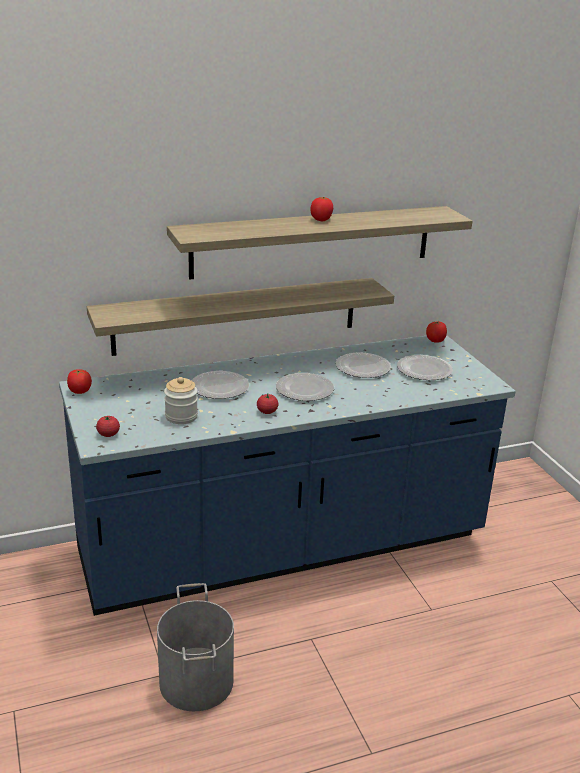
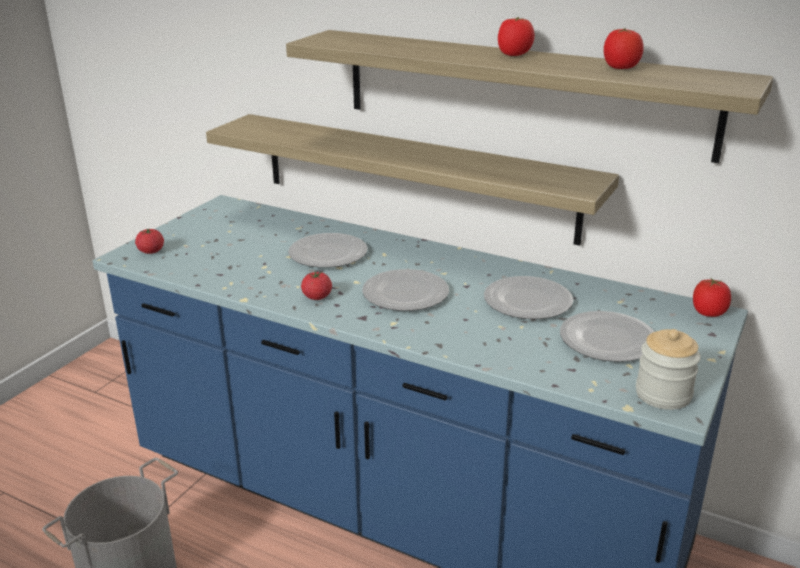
camera: 50 degrees right, 0 degrees up
tomato [67,369,92,394] -> tomato moved to [604,28,644,69]
jar [164,377,198,424] -> jar moved to [636,329,701,410]

